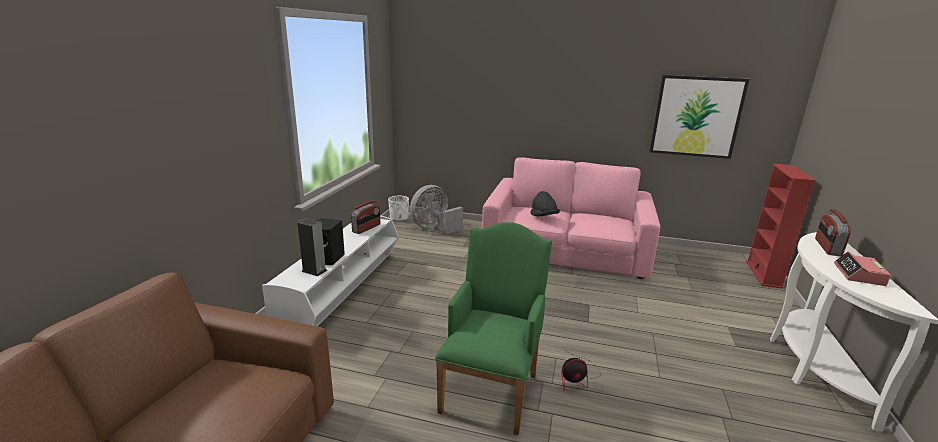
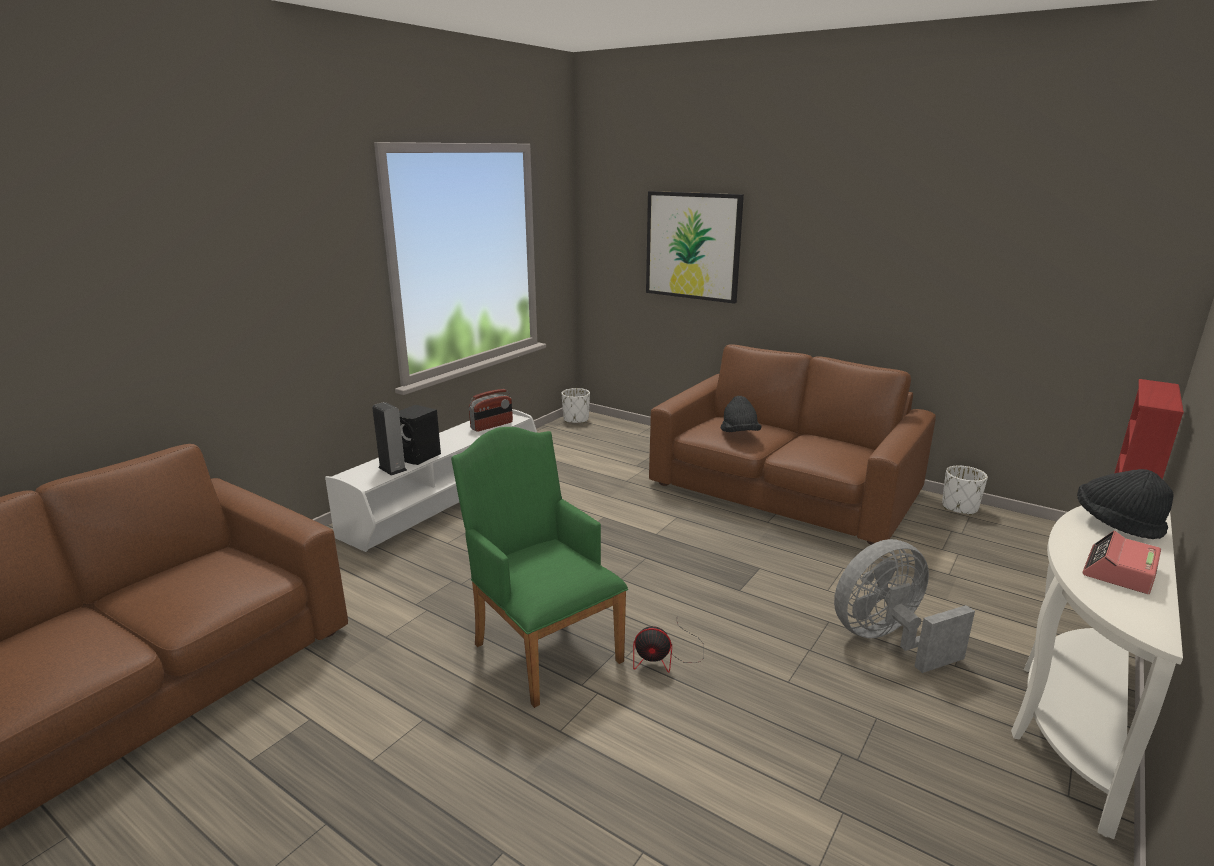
camera: 20 degrees right, 0 degrees up
grey fan [410,185,463,234] -> grey fan moved to [834,539,975,673]
green armchair [435,222,552,435] -> green armchair turned 75 degrees counterclockwise [451,427,628,708]
pink sofa [482,157,661,279] -> brown sofa [649,344,936,545]
picture [649,75,750,159] -> picture moved to [646,191,744,304]
radio [815,209,851,256] -> black hat [1077,469,1173,539]
none -> white planter [942,466,988,515]

